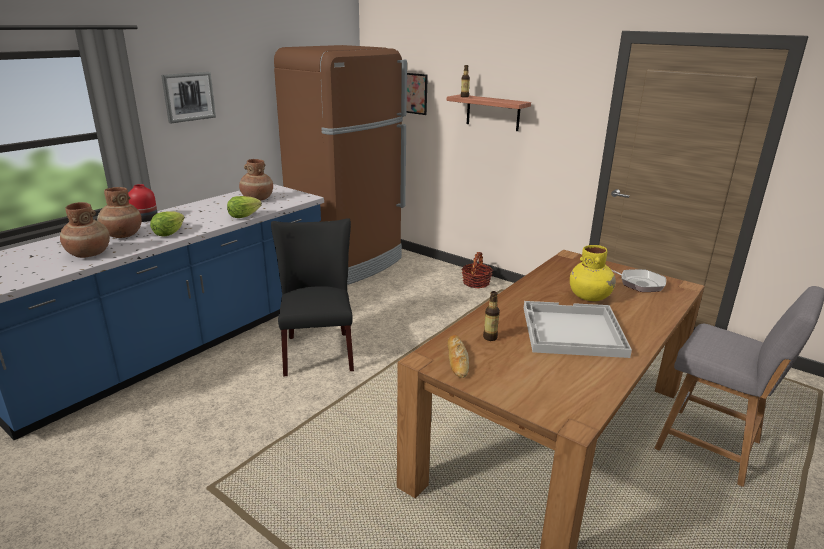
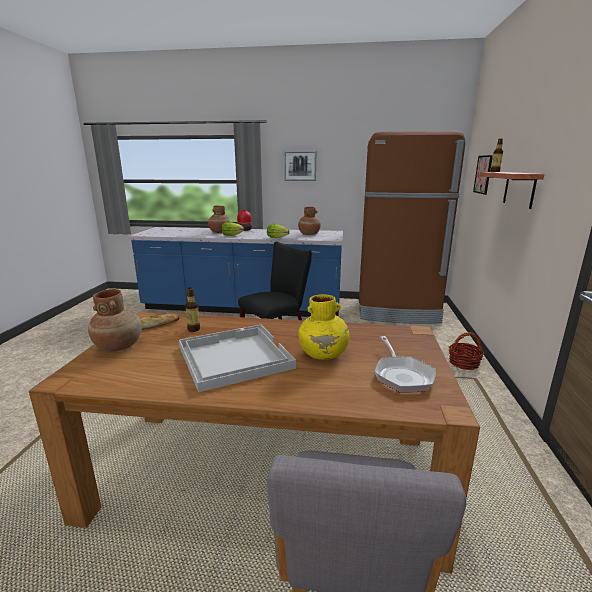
camera: 60 degrees right, 5 degrees down
brown vase [60,202,110,258] -> brown vase moved to [88,289,142,351]

